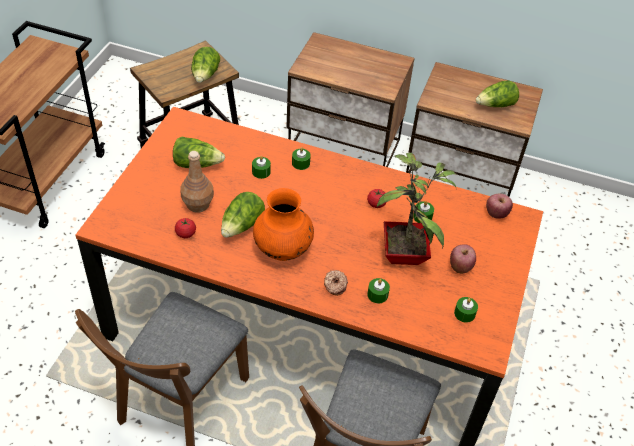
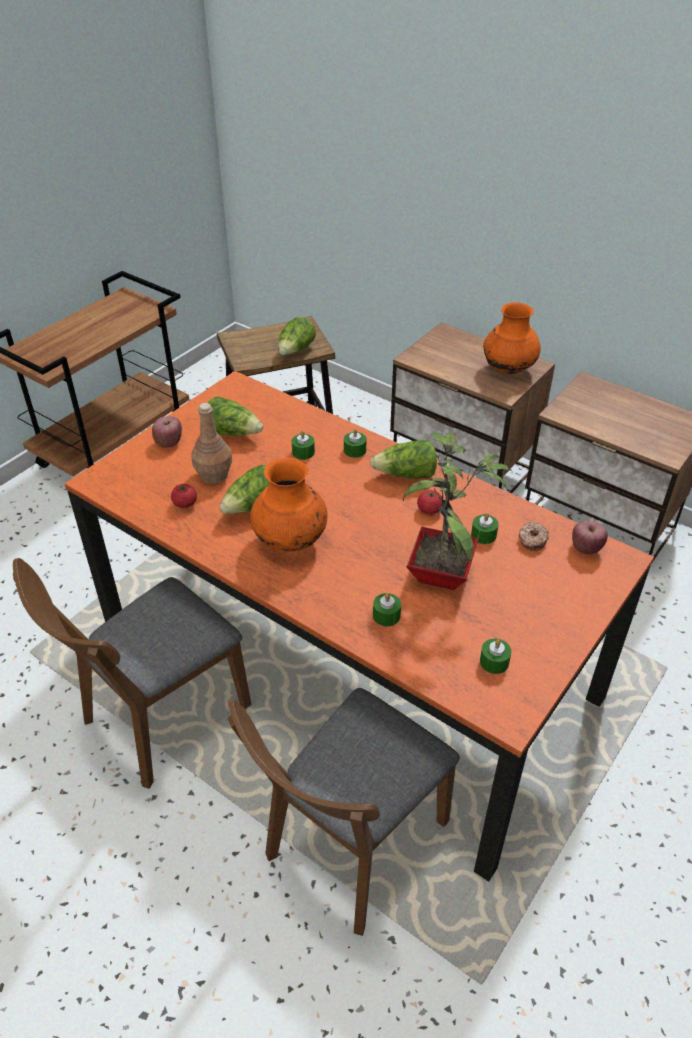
camera: 20 degrees right, 5 degrees down
donut [324,270,348,296] -> donut moved to [519,522,549,551]
apple [450,244,476,274] -> apple moved to [152,416,182,448]
lettuce [476,80,519,107] -> lettuce moved to [370,440,437,479]
none -> orange vase [483,302,541,374]

